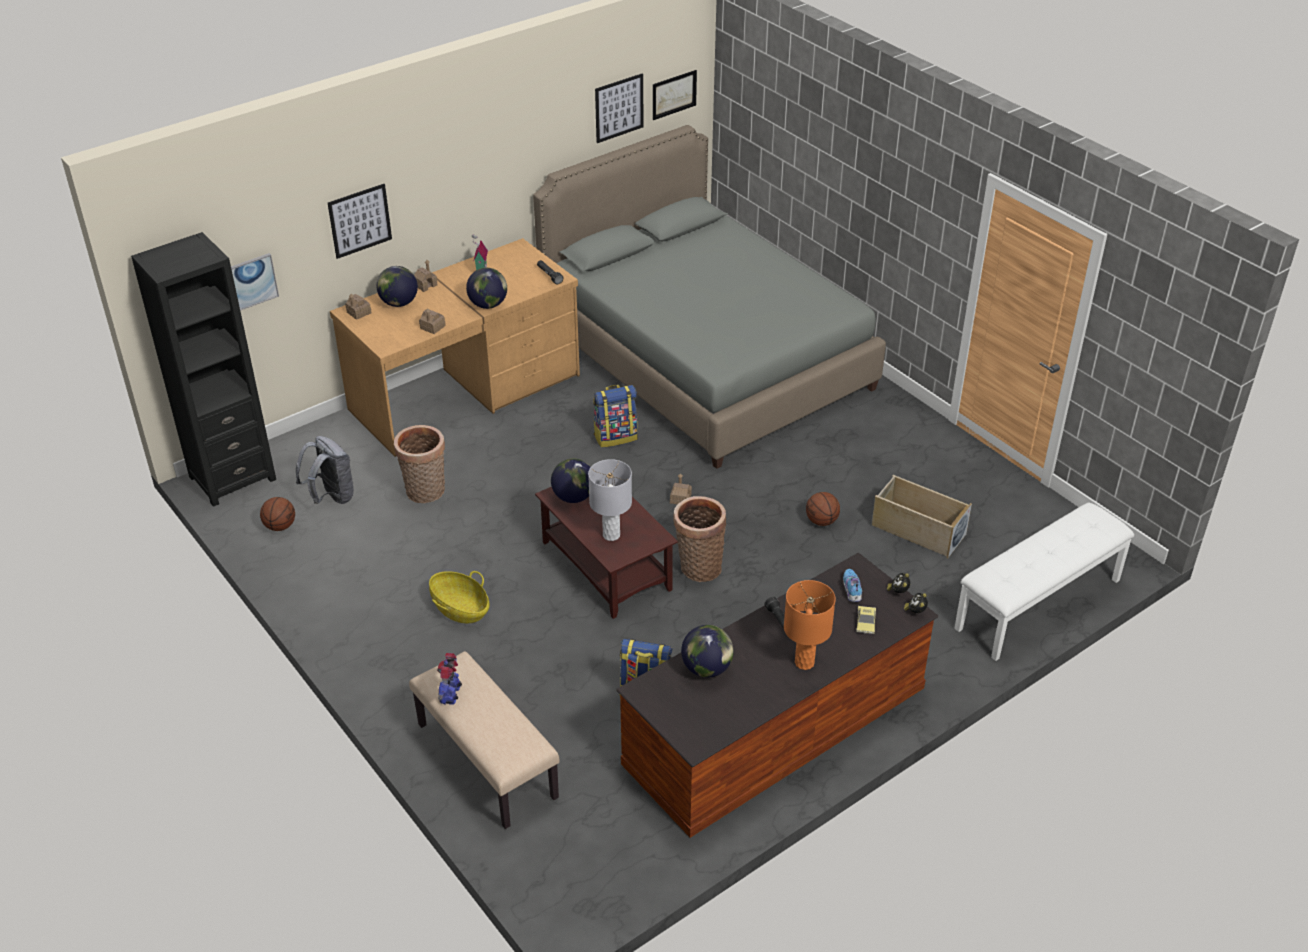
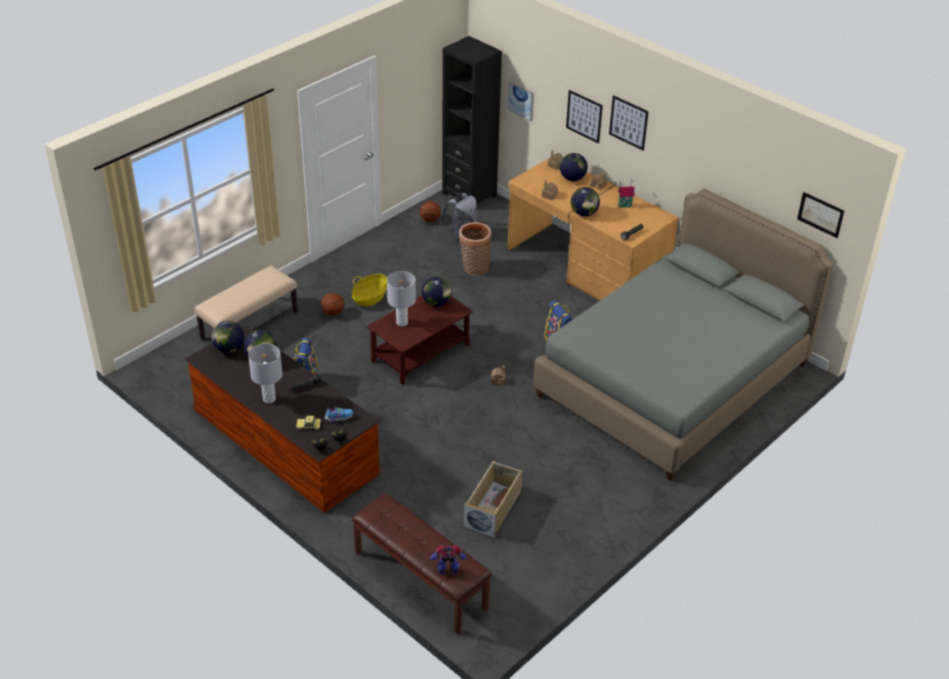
camera: 80 degrees right, 0 degrees up
toy robot [437,653,462,705] -> toy robot moved to [430,545,467,574]
picture [595,73,643,143] -> picture moved to [609,95,649,151]
basket [673,496,726,582] -> none
orange table lamp [784,580,836,670] -> grey table lamp [248,344,282,403]
basketball [806,492,840,526] -> basketball moved to [321,293,344,316]
white bench [954,503,1134,661] -> brown bench [352,494,491,634]
none -> globe [212,321,245,353]

